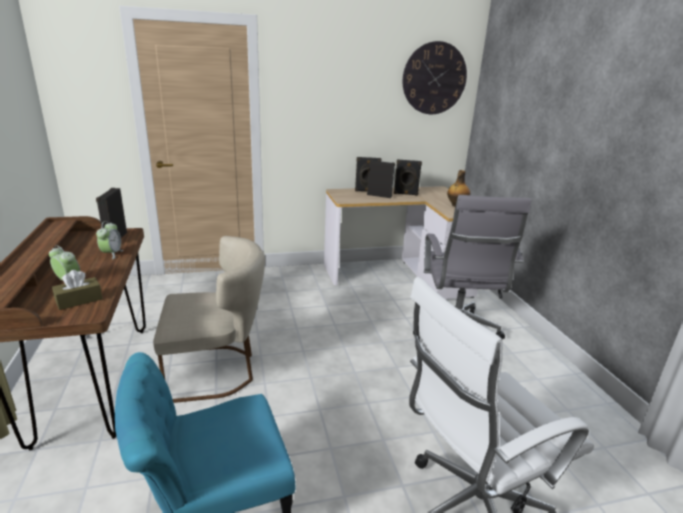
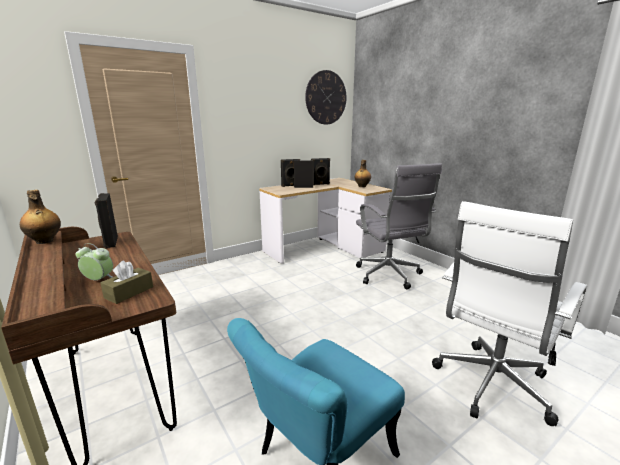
camera: 20 degrees left, 5 degrees down
alarm clock [96,221,123,259] -> none
beige chair [153,236,265,403] -> none
none -> bottle [20,190,61,244]

